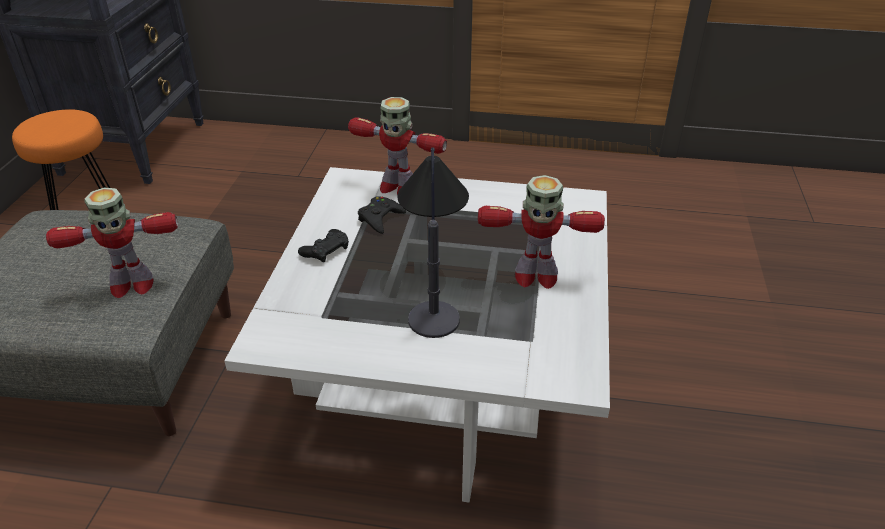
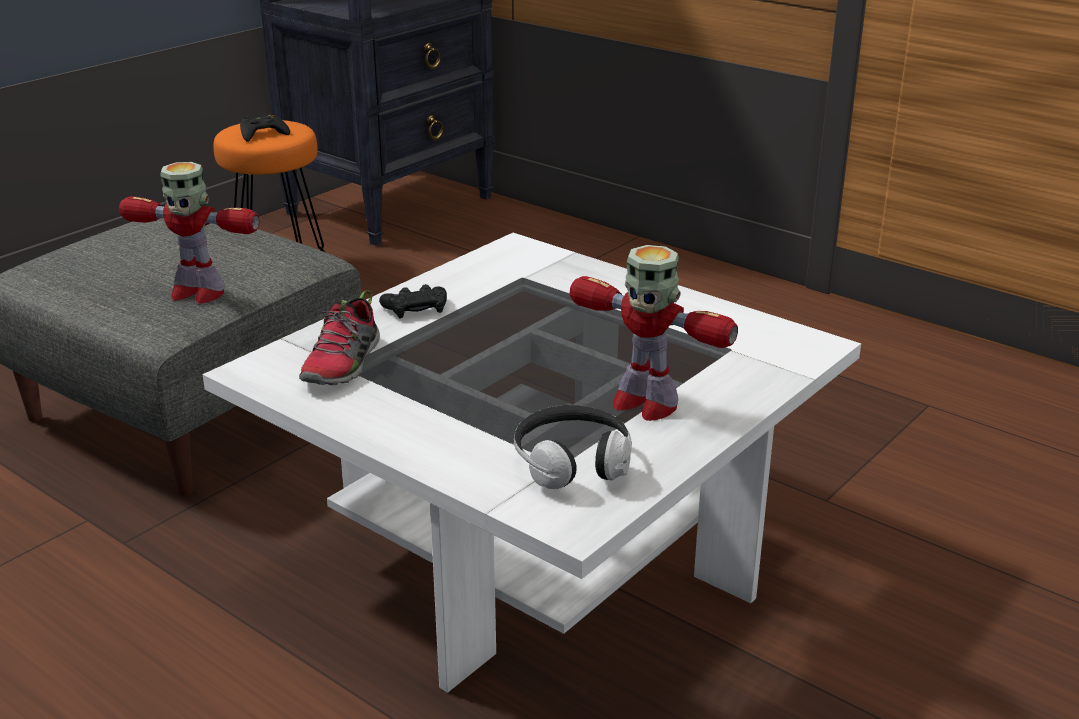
camera: 30 degrees right, 10 degrees down
toy robot [348,97,447,195] -> none
black game controller [358,196,406,234] -> black game controller moved to [240,115,290,142]
table lamp [397,147,469,338] -> none
none -> shoe [299,290,380,385]
none -> headphones [514,405,632,489]

